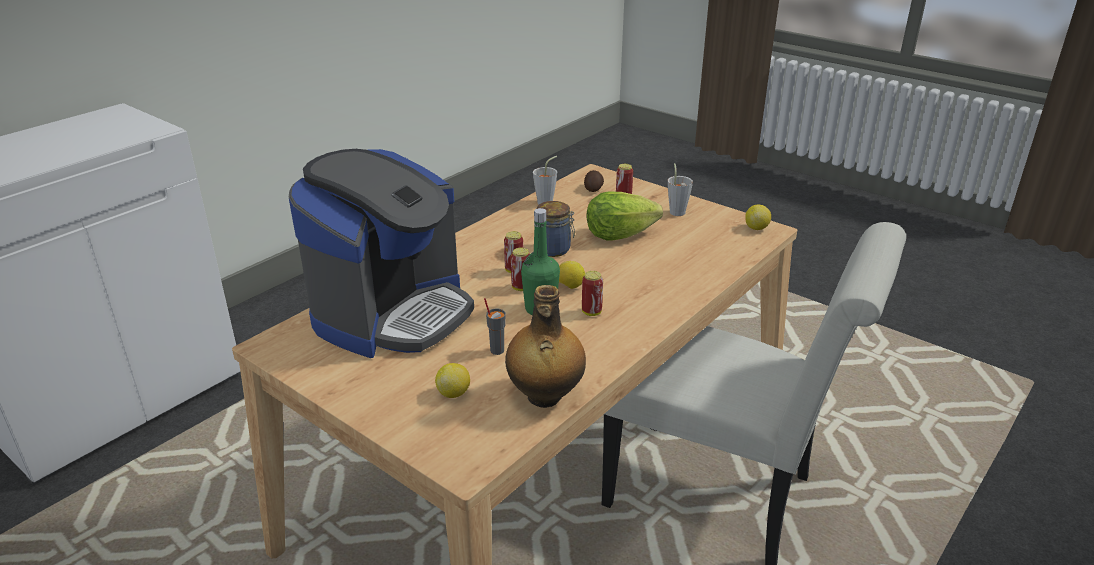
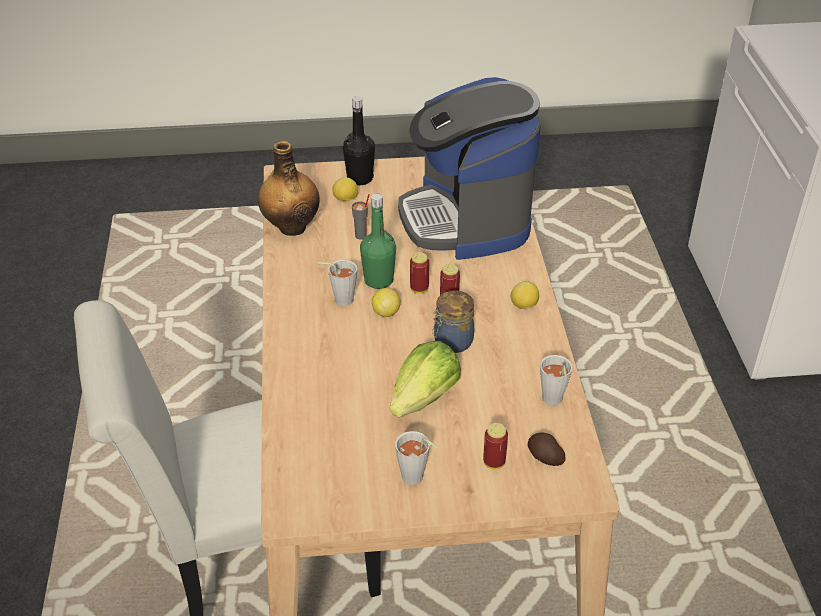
camera: 135 degrees right, 10 degrees up
can [582,271,603,316] -> grey cup [317,260,357,306]
lemon [745,205,771,230] -> lemon moved to [511,281,539,309]
none -> black bottle [343,96,375,185]

